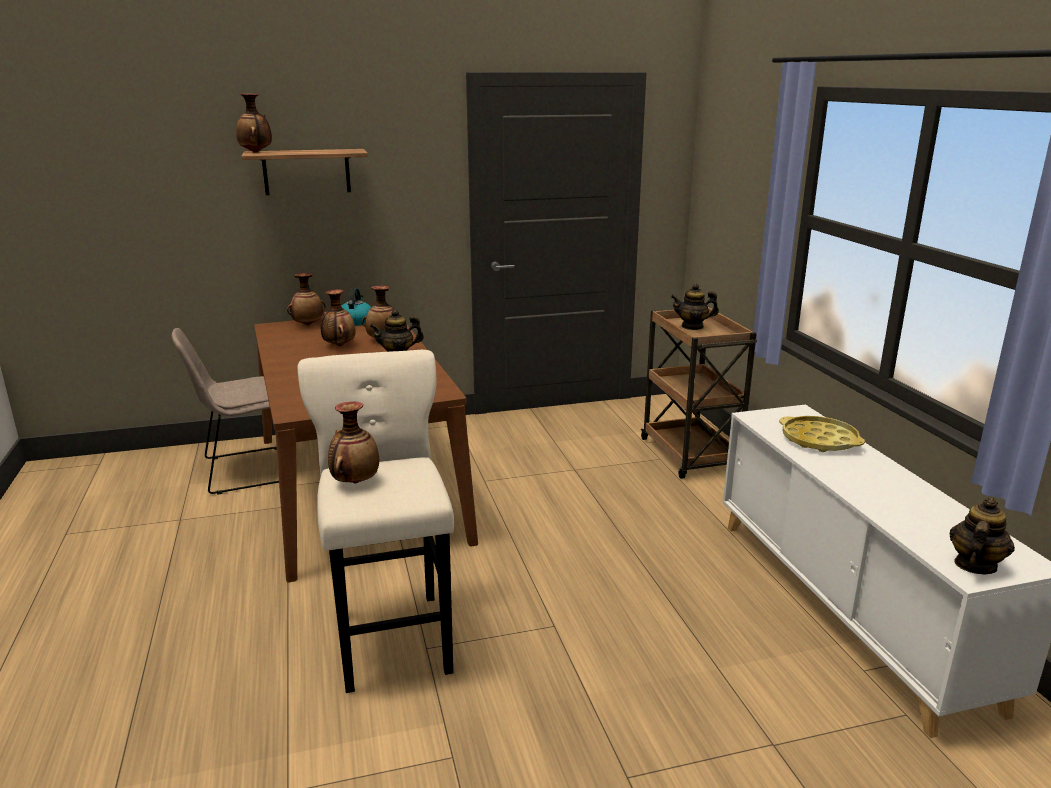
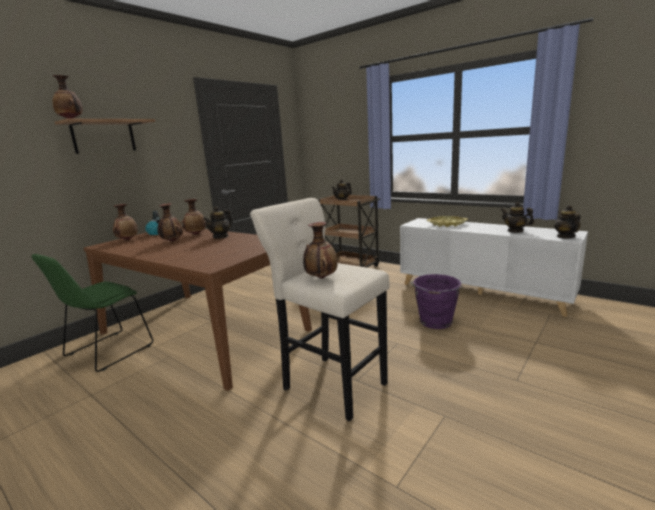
camera: 35 degrees left, 5 degrees down
beige chair [172,328,279,495] -> green chair [32,254,153,372]
none -> purple bucket [410,274,463,329]
none -> teapot [501,202,534,233]

